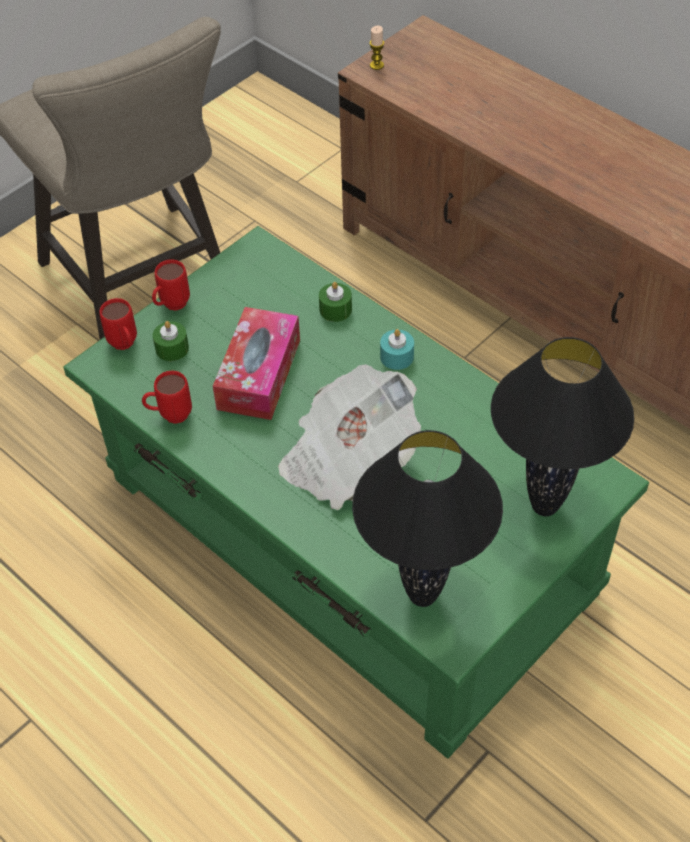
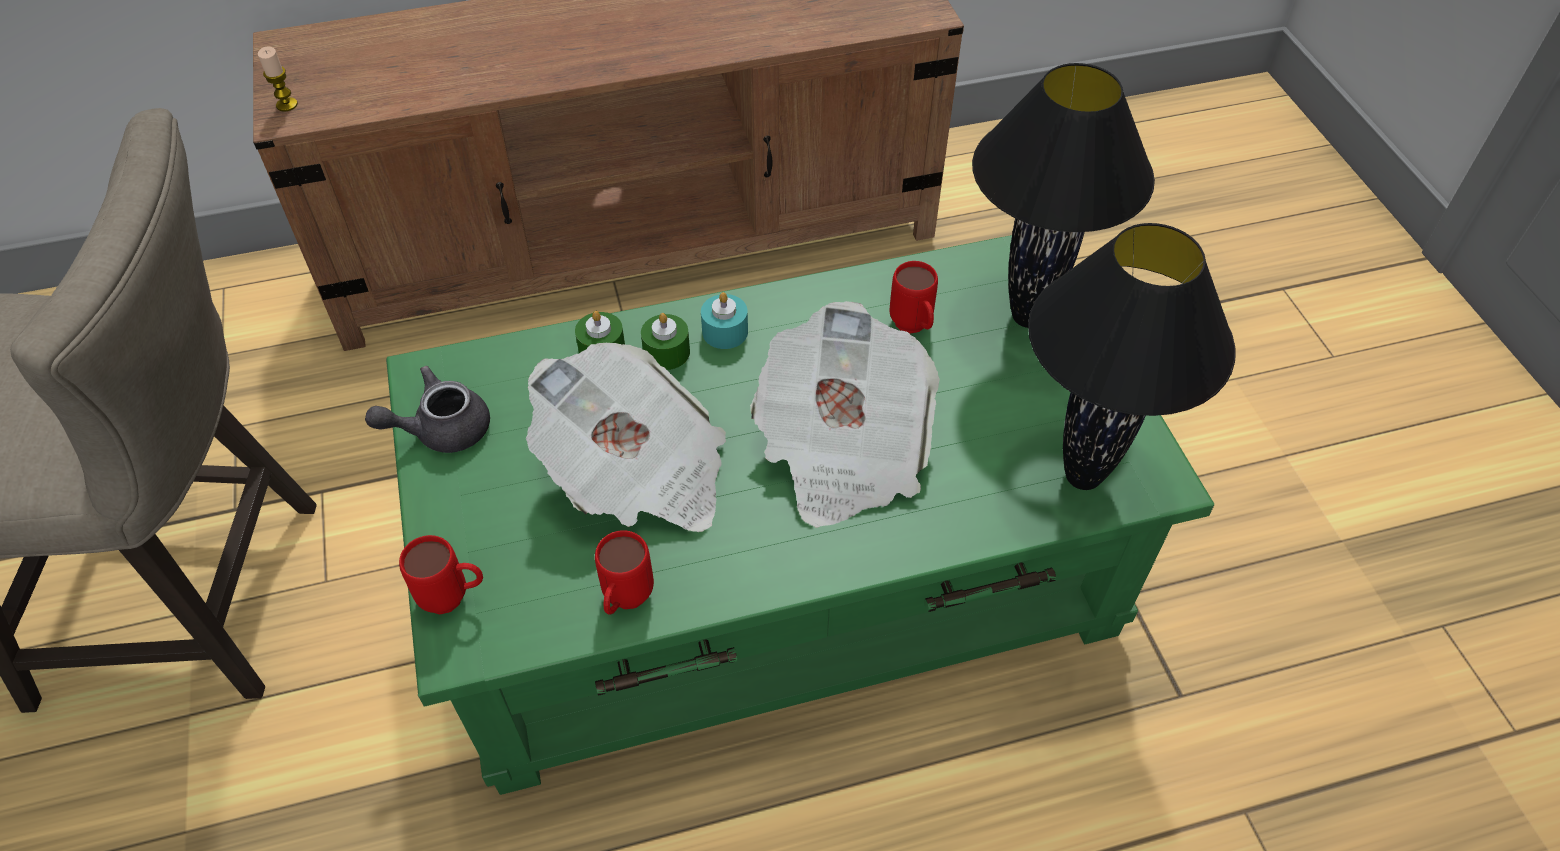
camera: 60 degrees left, 0 degrees up
red mug [152,259,190,310] -> red mug moved to [890,261,938,333]
green candle [153,321,189,361] -> green candle moved to [641,313,690,370]
tissue box [213,307,300,420] -> newspaper [526,343,726,532]
none -> grey teapot [365,366,490,453]

